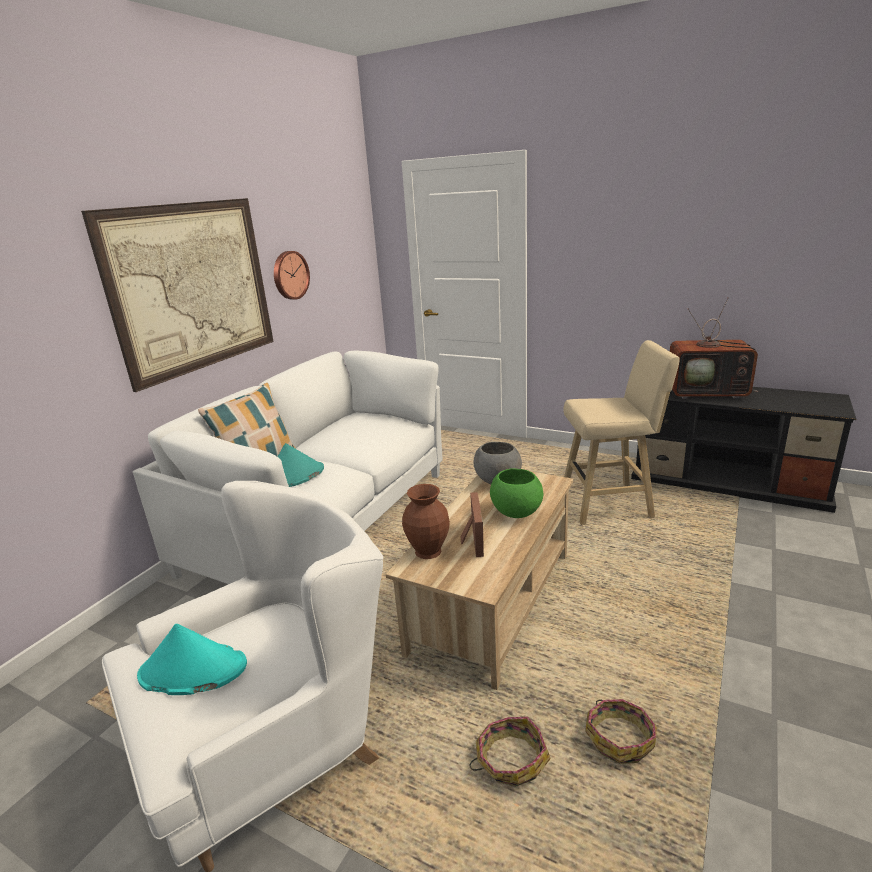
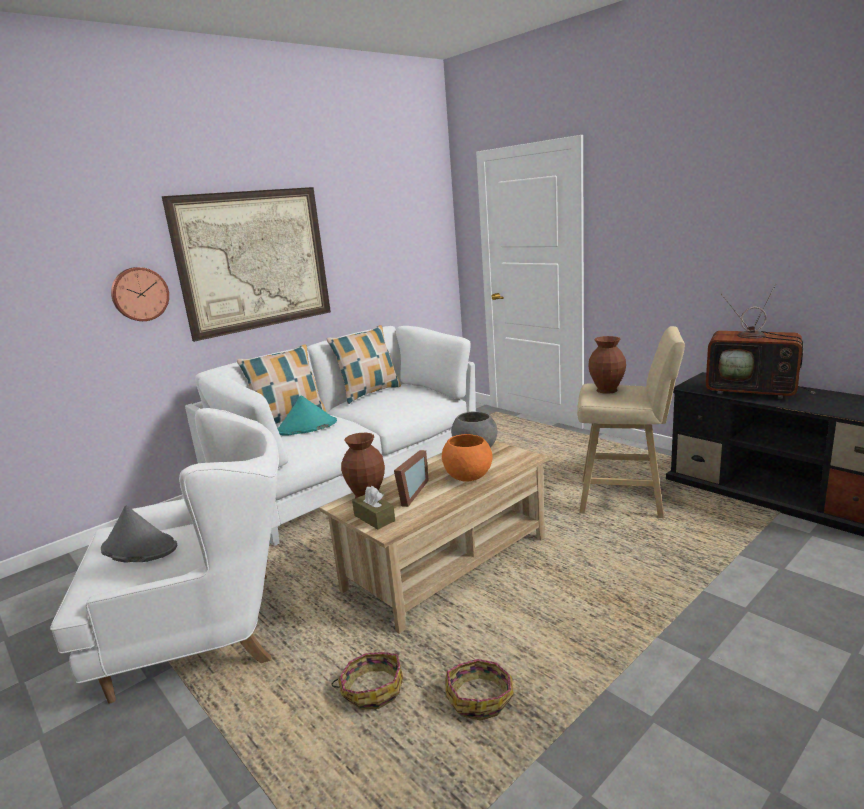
camera: 20 degrees right, 5 degrees down
turquoise hat [137,624,247,695] -> grey hat [101,505,177,563]
wall clock [274,251,310,300] -> wall clock moved to [111,267,169,321]
green bowl [490,468,543,518] -> orange bowl [442,434,493,482]
none -> pillow [327,325,401,404]
none -> brown tissue box [352,486,395,529]
none -> brown vase [588,336,626,394]

